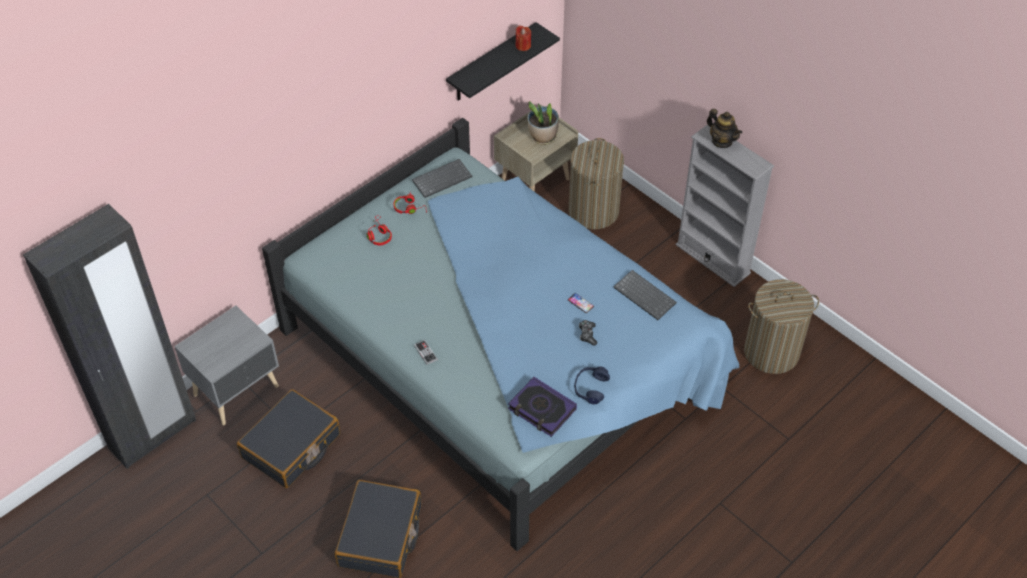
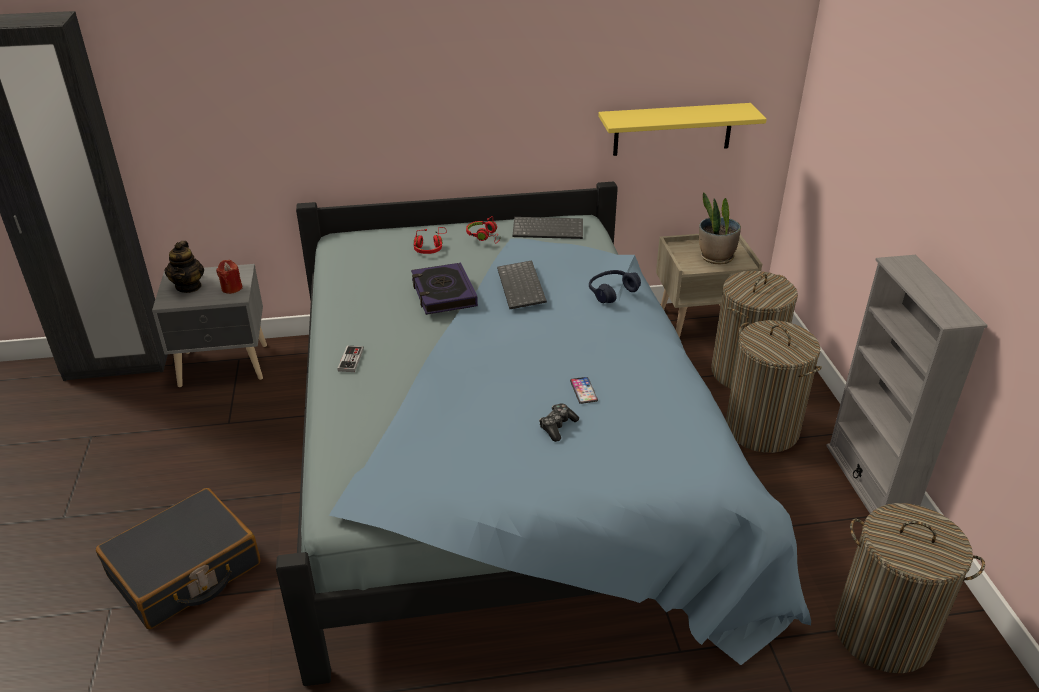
camera: 35 degrees right, 15 degrees down
black suitcase [237,389,340,488] -> none
black shelf [446,22,560,101] -> yellow shelf [598,103,767,156]
book [508,377,577,437] -> book moved to [411,263,478,315]
red candle [516,25,531,51] -> red candle moved to [216,260,243,294]
blue headphones [574,366,610,405] -> blue headphones moved to [589,270,641,303]
keyboard [613,270,677,320] -> keyboard moved to [497,260,547,309]
teapot [707,109,742,148] -> teapot moved to [164,241,204,293]
none -> laundry basket [726,320,822,453]

